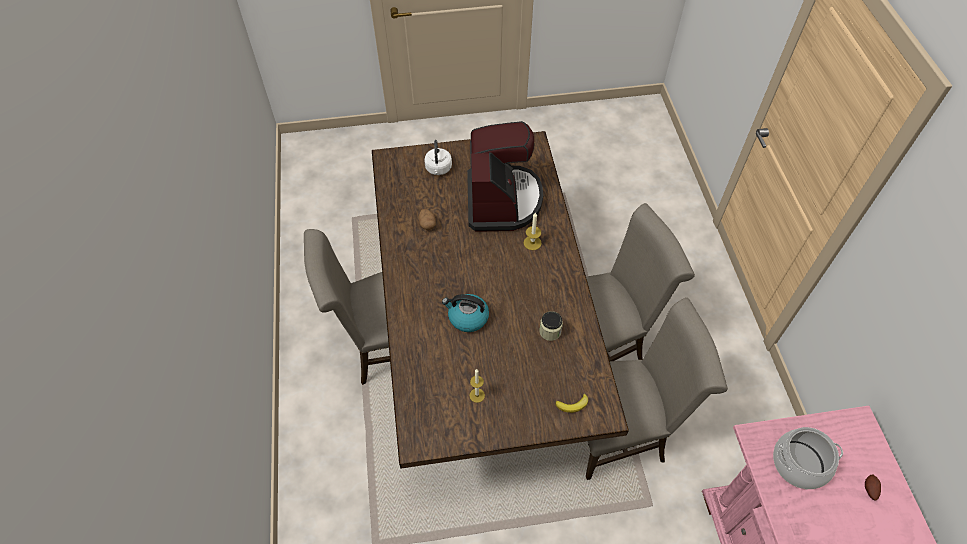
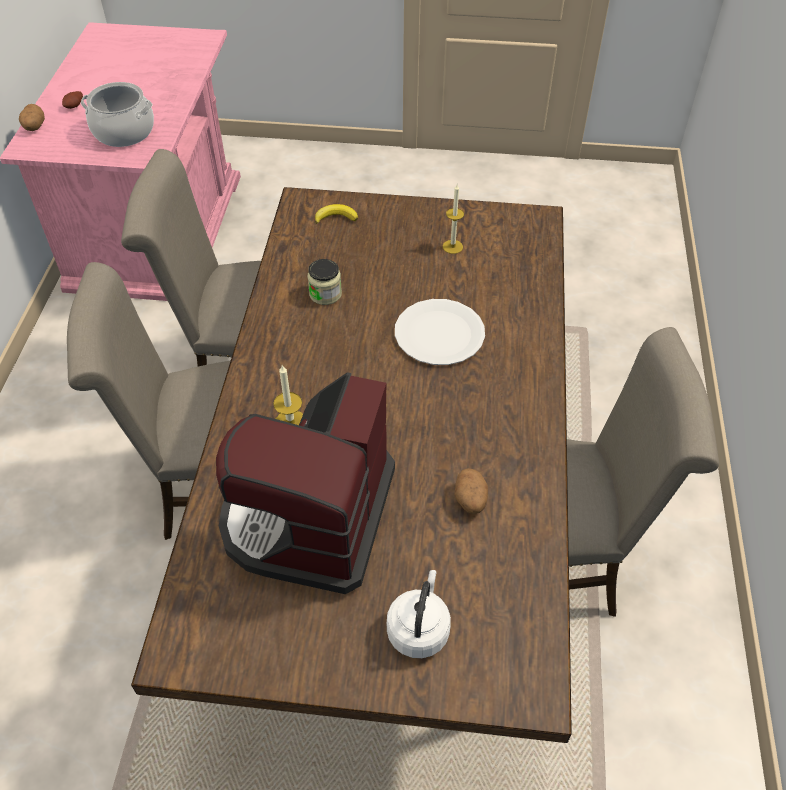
camera: 165 degrees left, 5 degrees down
kettle [442,294,489,332] -> white plate [395,299,485,365]
none -> potato [19,104,45,131]

